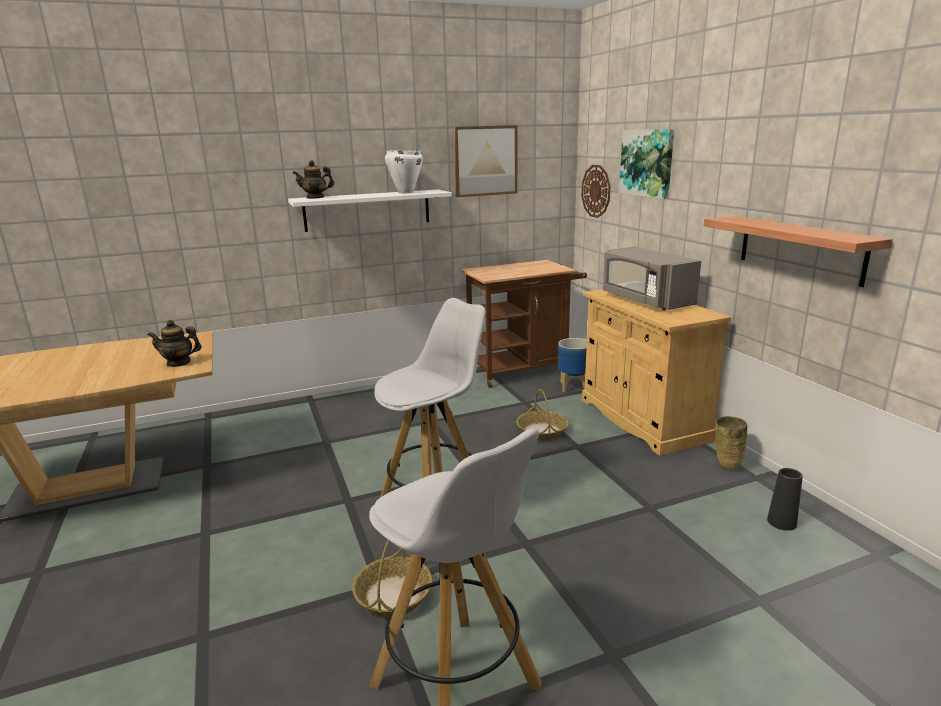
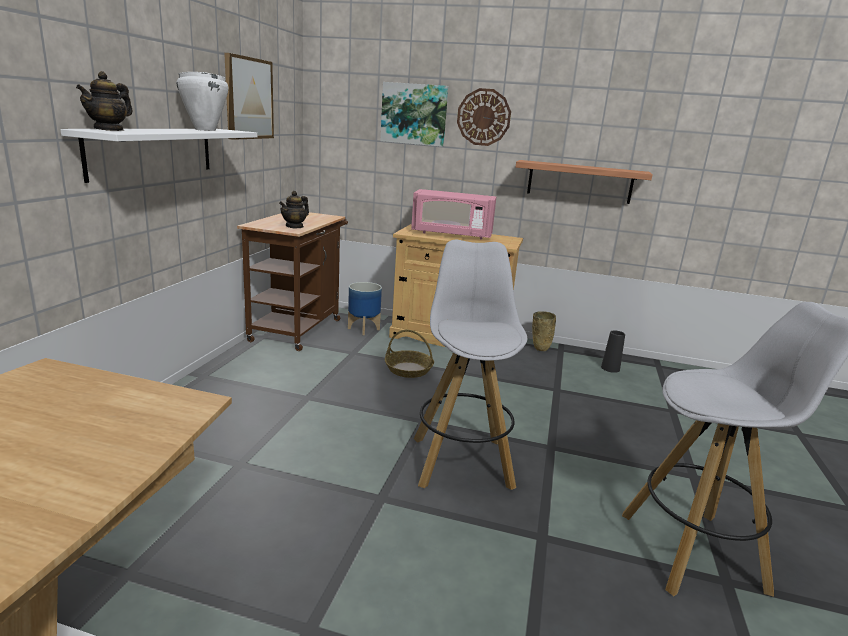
camera: 55 degrees left, 0 degrees up
teapot [148,320,202,367] -> teapot moved to [279,191,309,229]
basket [352,540,432,618] -> none
wall clock [581,165,610,218] -> wall clock moved to [457,88,511,146]
grey microwave [603,247,701,311] -> pink microwave [411,189,496,240]

